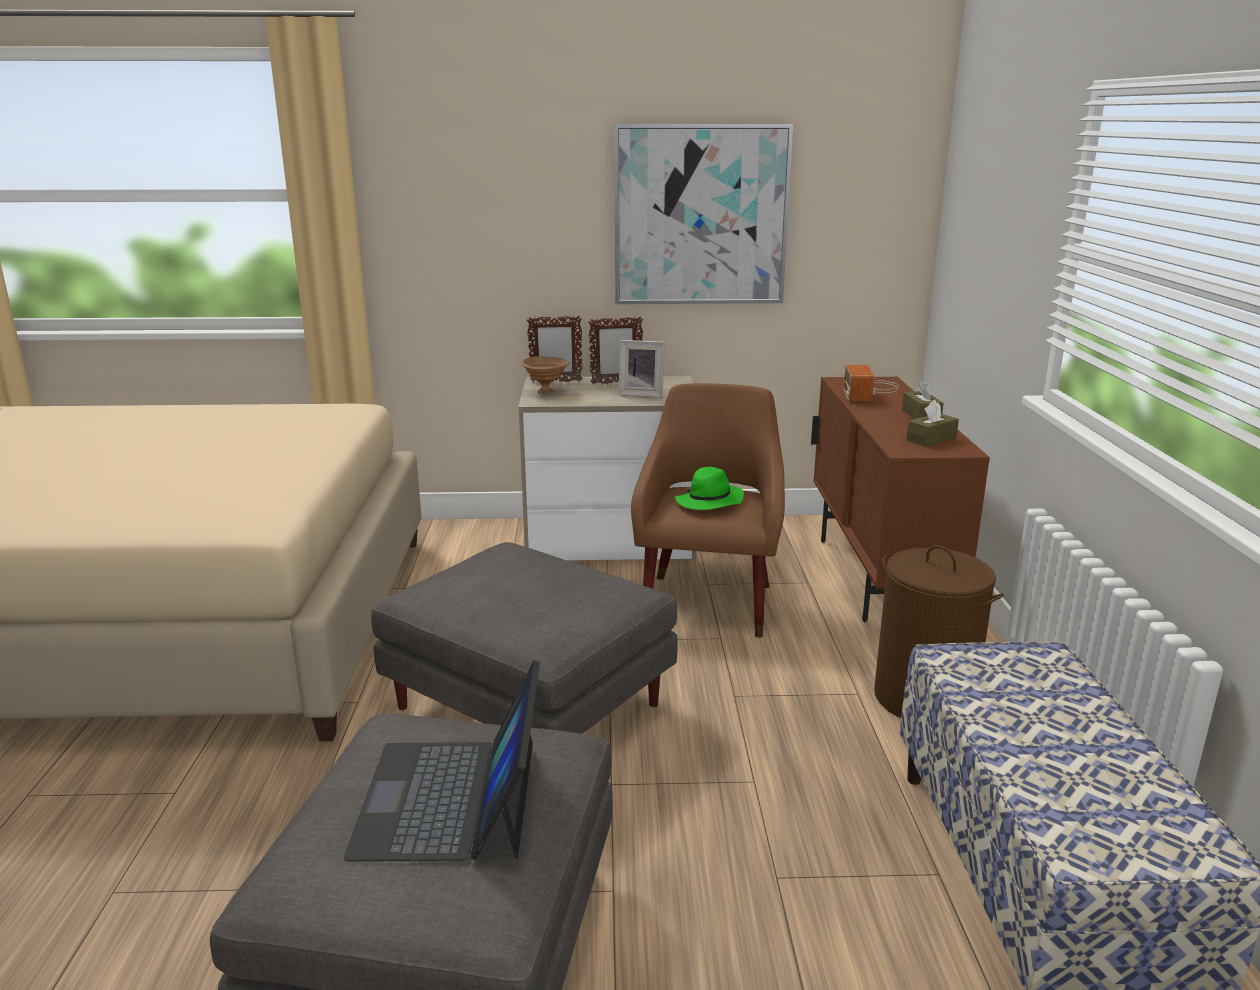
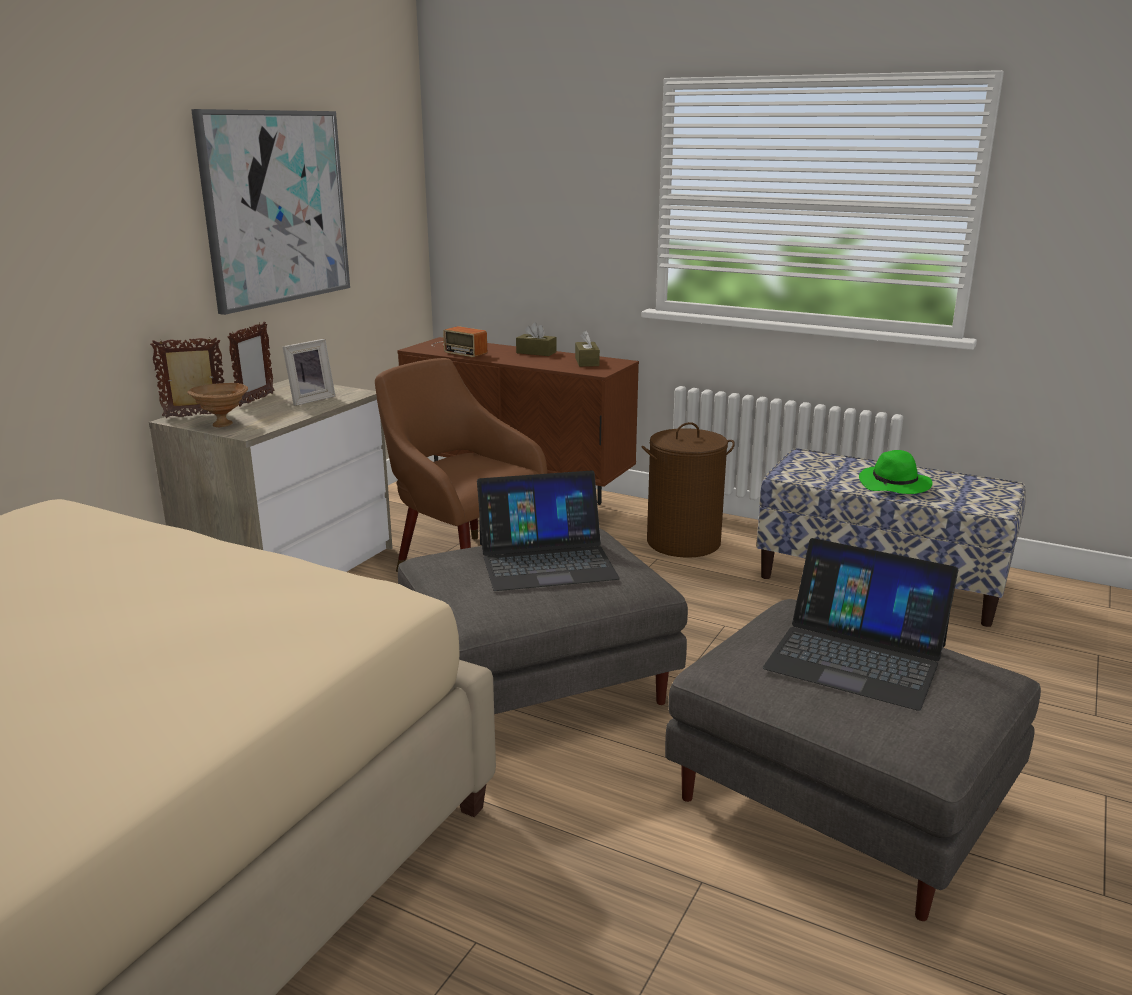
camera: 60 degrees left, 0 degrees up
picture frame [527,315,583,382] -> picture frame turned 135 degrees counterclockwise [150,337,224,418]
green hat [675,467,744,510] -> green hat moved to [859,450,933,494]
none -> laptop [477,470,620,591]

